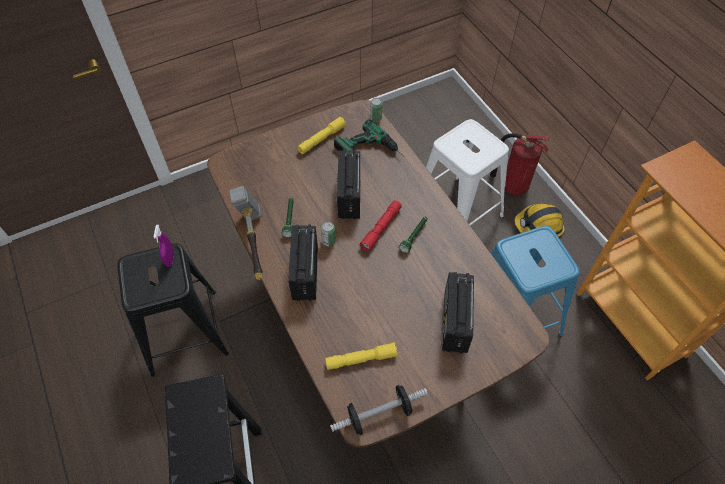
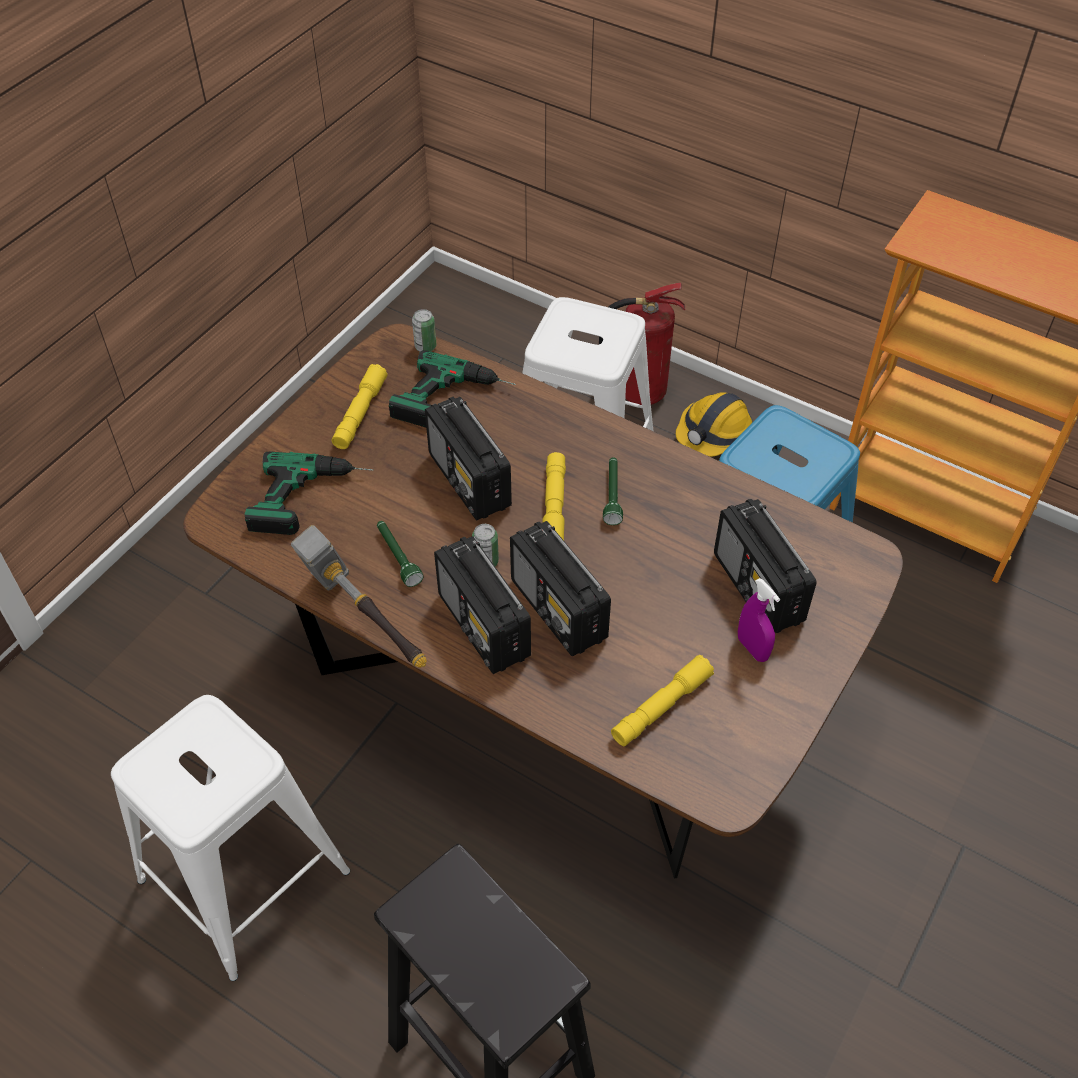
camera: 30 degrees left, 5 degrees down
black stool [117,243,229,377] -> white stool [111,695,350,981]
purple spray bottle [154,225,174,267] -> purple spray bottle moved to [738,578,780,662]
dumbbell [330,385,428,435] -> none
red flashlight [359,200,402,251] -> yellow flashlight [542,452,566,540]
none -> power drill [244,451,374,535]
none -> radio [510,521,611,656]

